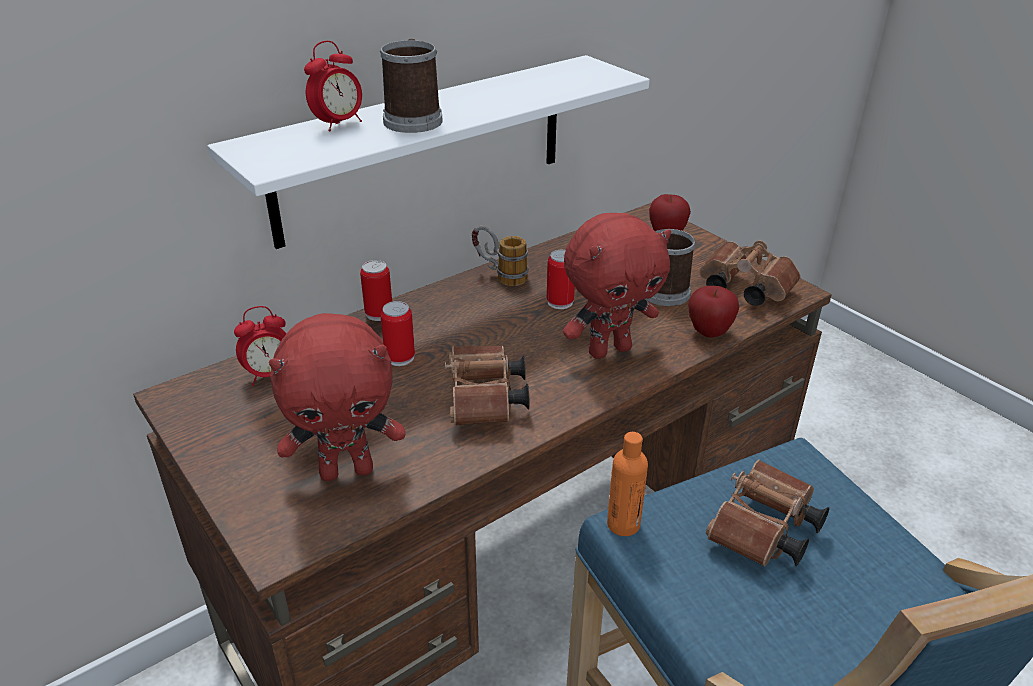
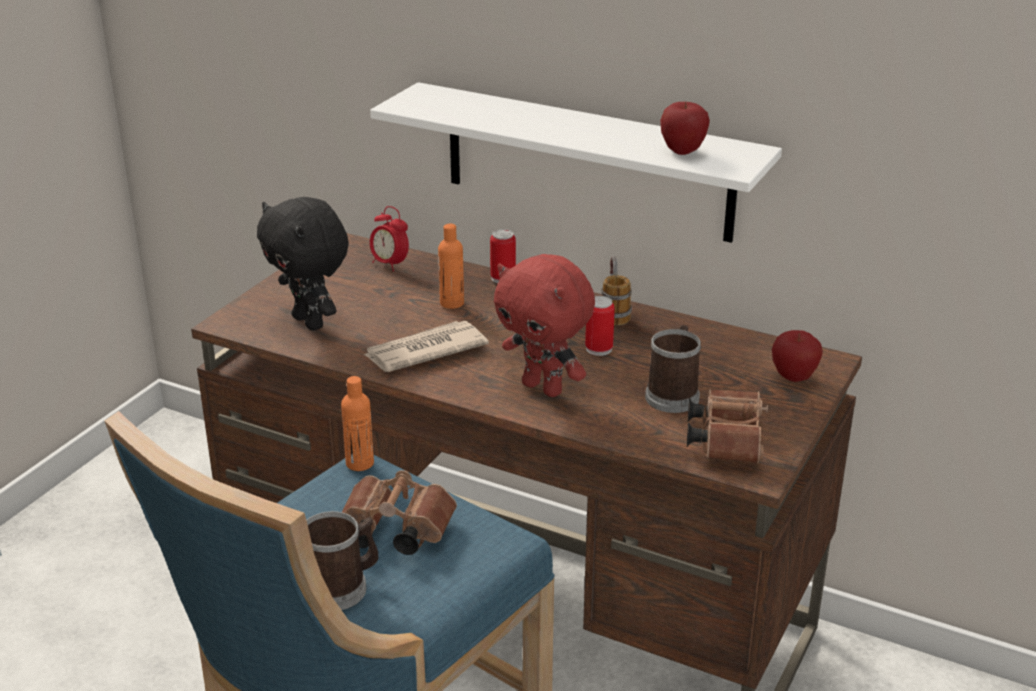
camera: 65 degrees right, 5 degrees down
red plush toy [269,313,405,481] -> black plush toy [257,197,349,330]
alarm clock [304,41,362,131] -> none
mug [380,39,443,133] -> mug moved to [306,511,378,610]
can [381,301,415,366] -> orange bottle [438,224,464,309]
brown binoculars [445,345,529,426] -> newspaper [364,321,489,372]
apple [688,286,739,338] -> apple moved to [660,102,710,155]

